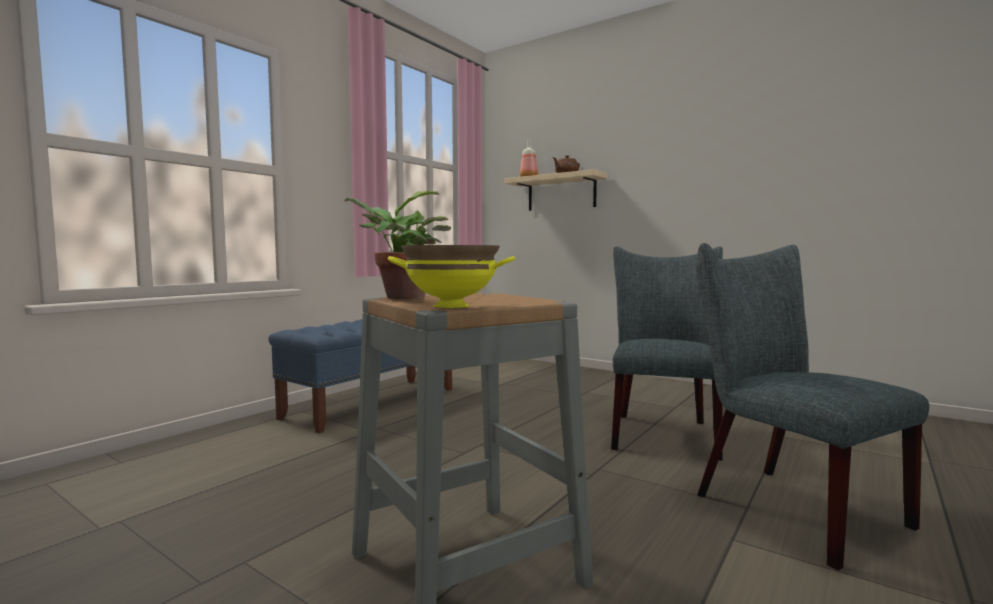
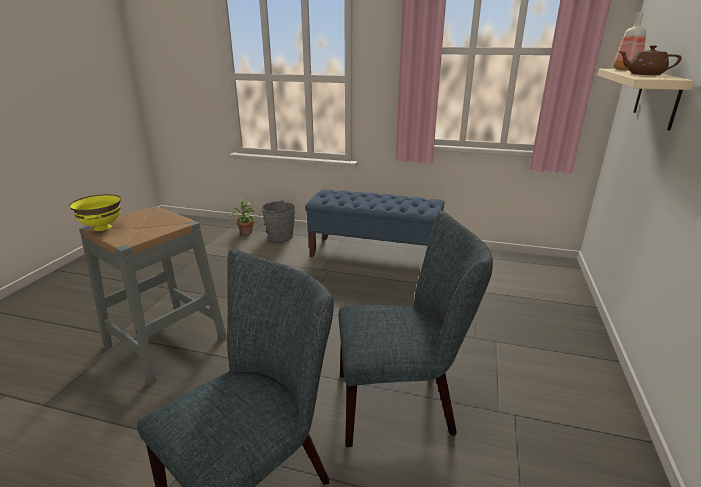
camera: 70 degrees right, 20 degrees up
potted plant [345,191,451,299] -> potted plant moved to [229,199,255,235]
none -> grey bucket [261,200,296,242]

